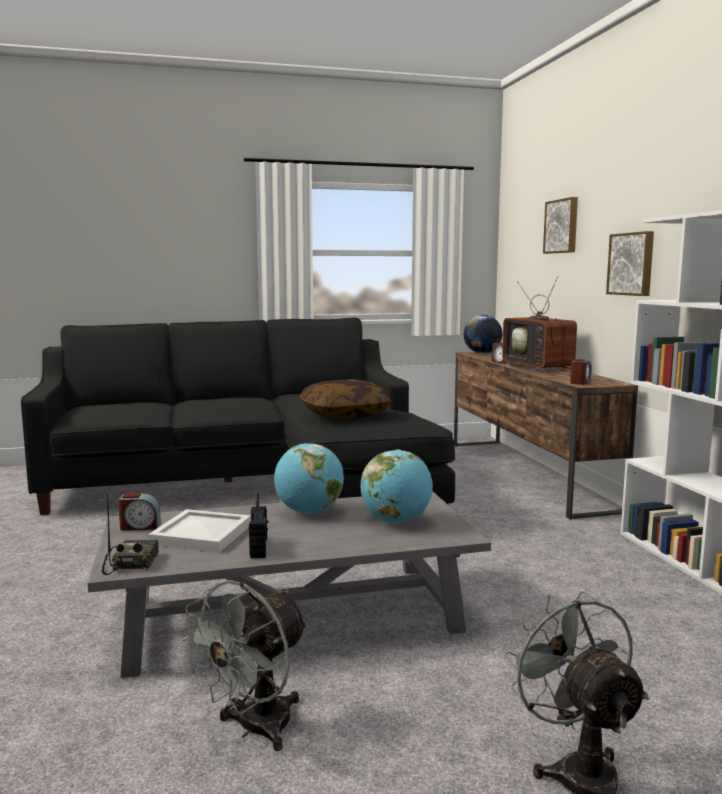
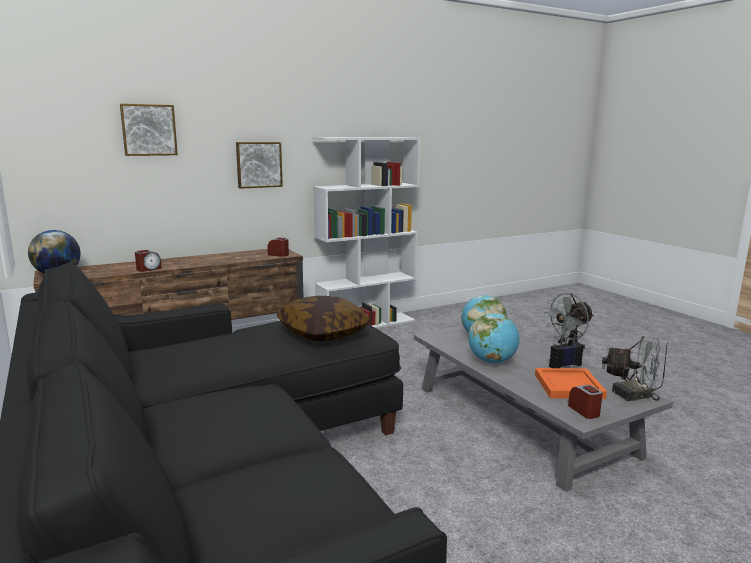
camera: 105 degrees left, 5 degrees up
white tray [148,509,251,553] -> orange tray [535,368,607,399]
television [502,276,577,371] -> none

